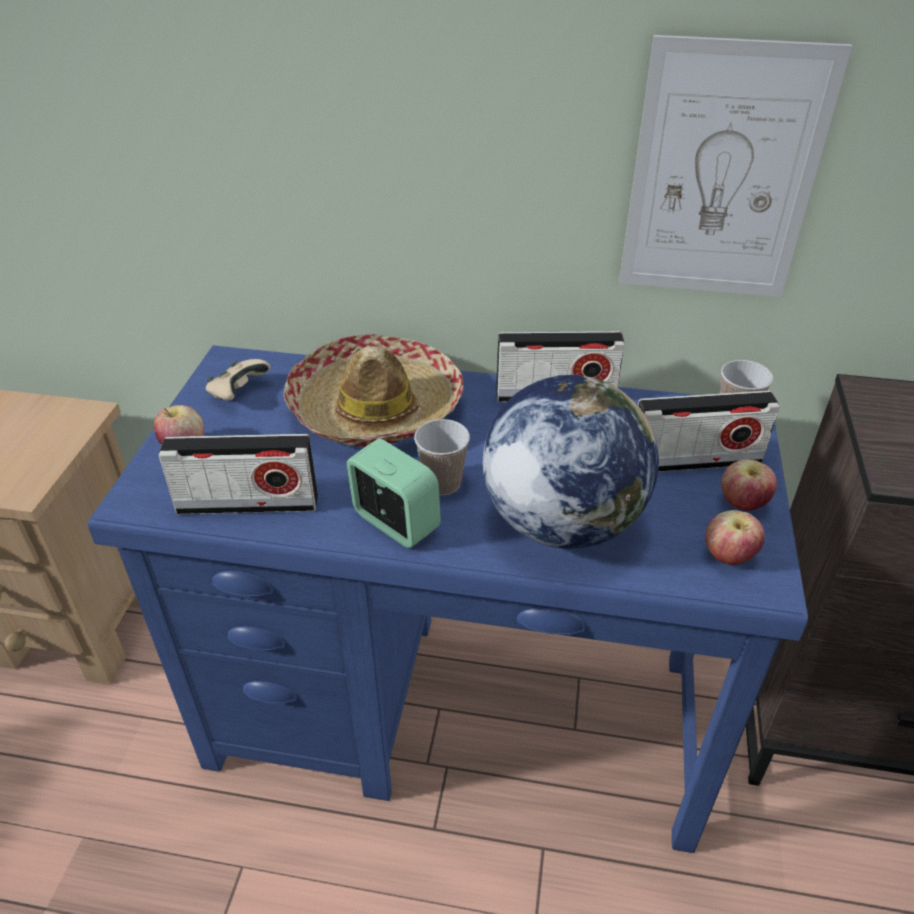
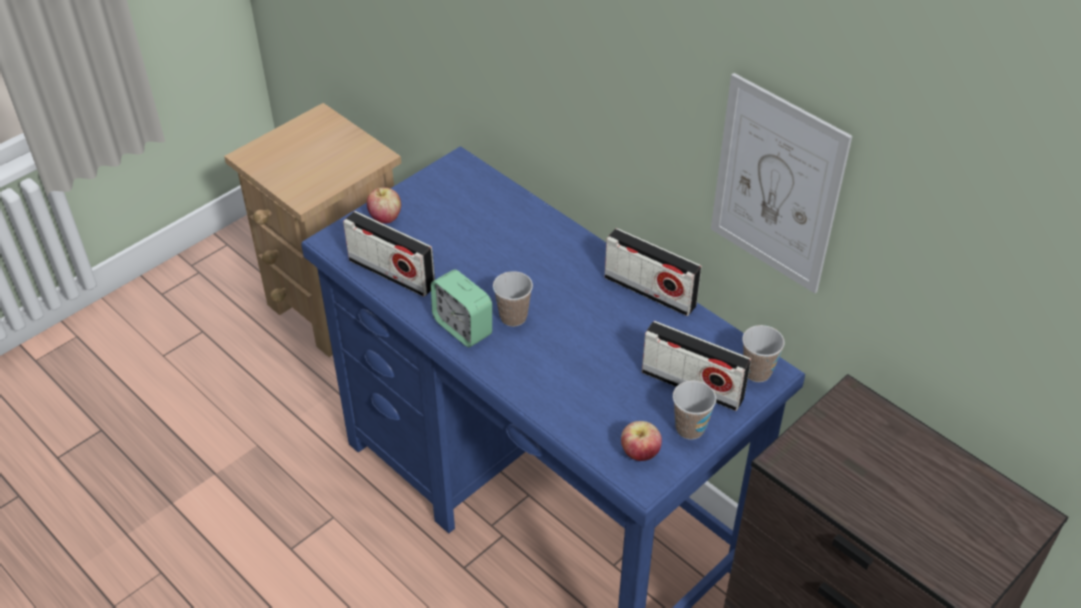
camera: 35 degrees right, 5 degrees up
beige game controller [206,359,270,400] -> none
hat [284,334,464,447] -> none
alarm clock [347,439,441,548] -> alarm clock turned 150 degrees clockwise [431,269,492,347]
globe [483,375,659,549] -> none
apple [721,460,777,511] -> cup [673,380,716,440]

